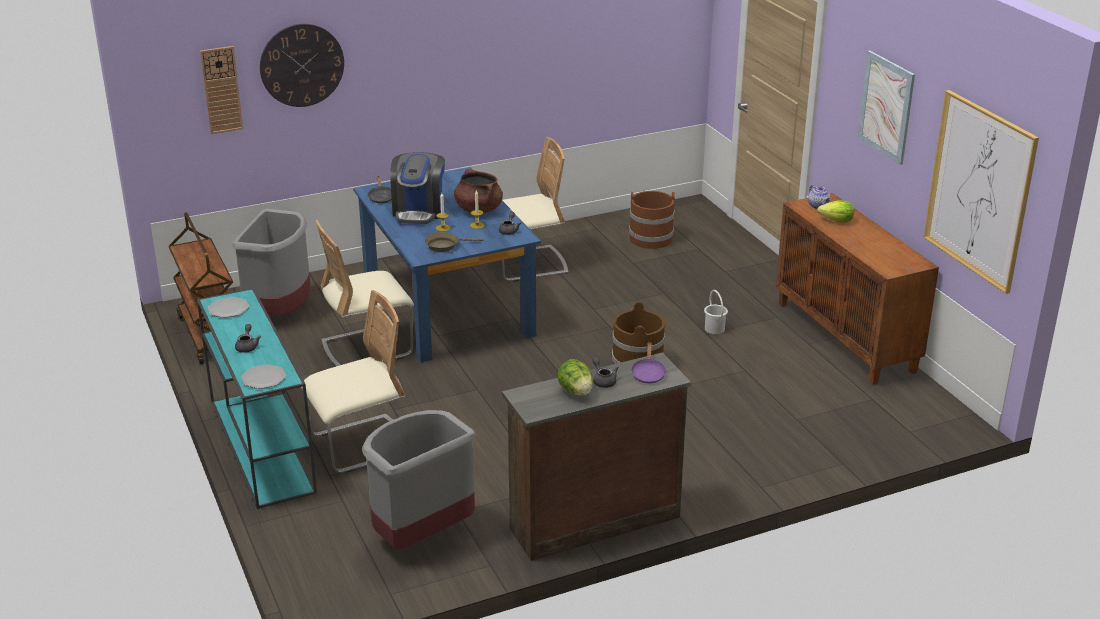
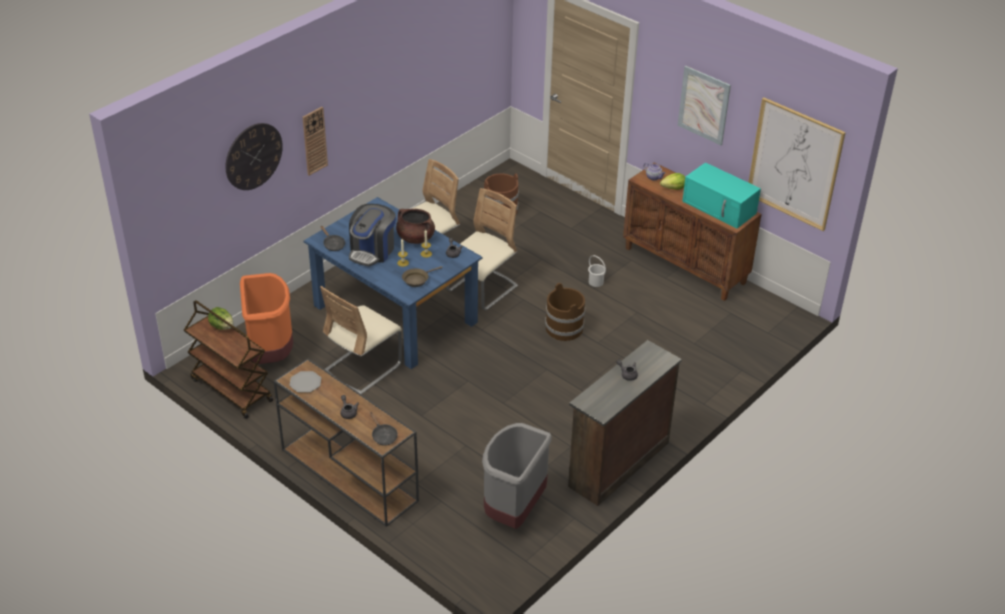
camera: 25 degrees left, 10 degrees up
turquoise console table [197,288,317,509] -> brown console table [274,358,419,527]
wall clock [200,46,243,134] -> wall clock moved to [303,107,328,176]
grey trash can [233,209,311,316] -> orange trash can [240,273,293,364]
plate [241,364,286,389] -> black frying pan [370,412,398,446]
beige chair [301,290,405,473] -> beige chair moved to [446,188,518,310]
coffee machine [390,152,445,224] -> coffee machine turned 45 degrees clockwise [349,204,396,267]
lettuce [558,359,593,395] -> lettuce moved to [208,307,233,330]
purple frying pan [631,342,667,383] -> none
none -> turquoise microwave [682,162,761,228]

